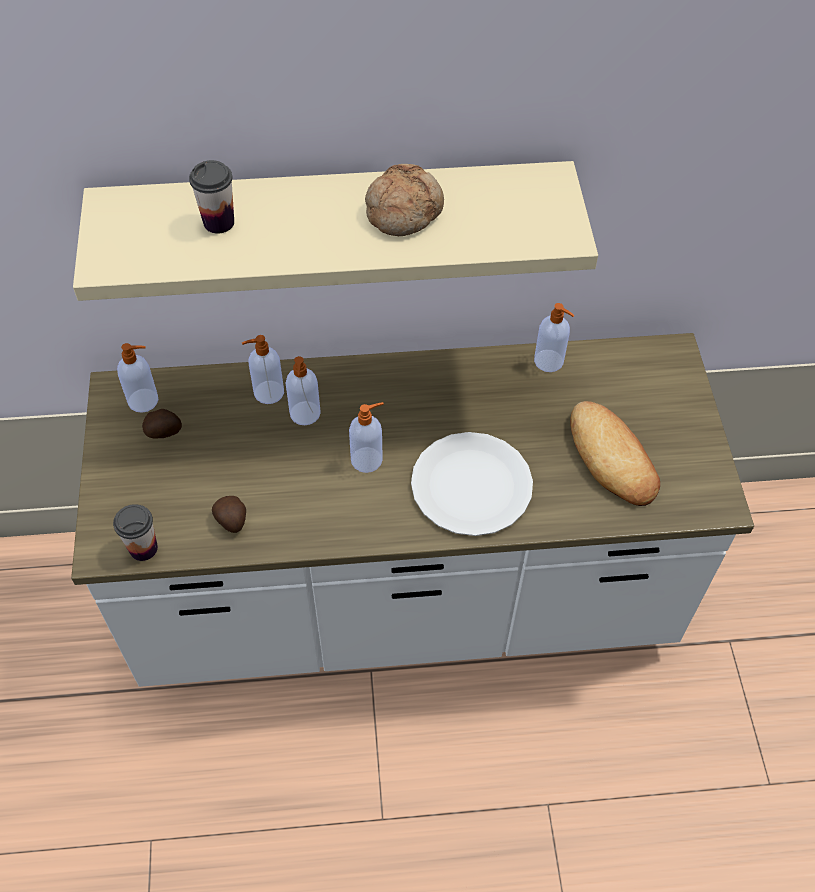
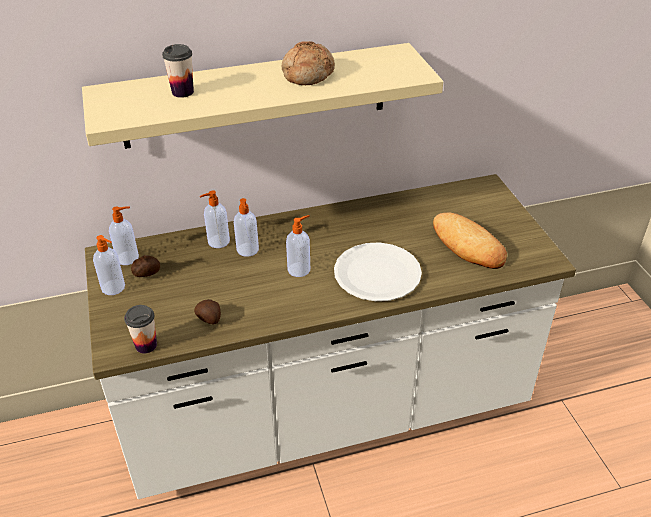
camera: 10 degrees left, 15 degrees down
soap dispenser [534,303,575,372] -> soap dispenser moved to [93,235,125,295]

